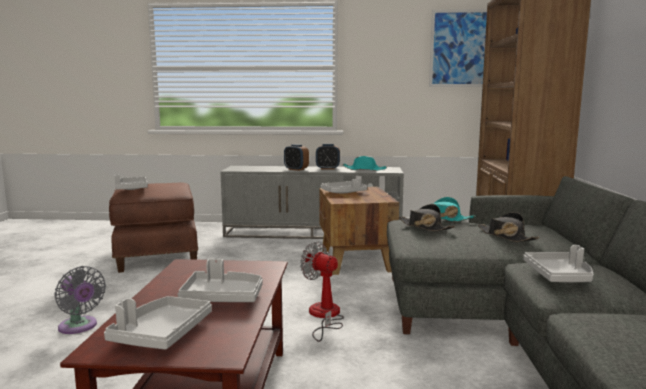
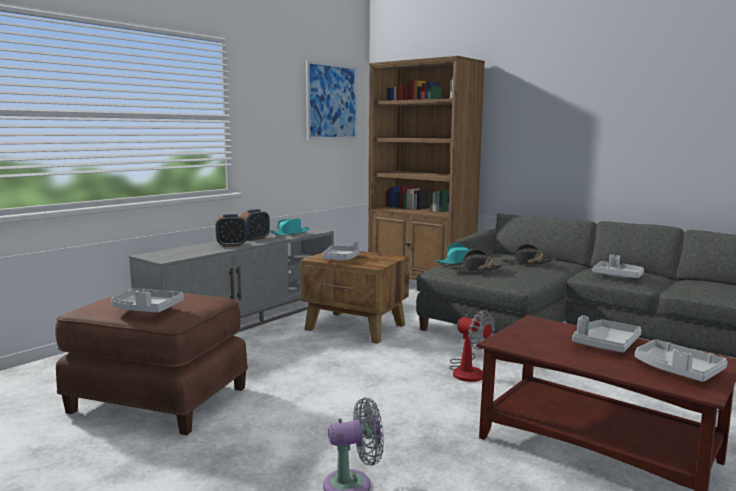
camera: 55 degrees left, 0 degrees up
fan [300,241,344,342] -> fan turned 120 degrees counterclockwise [449,310,495,382]

